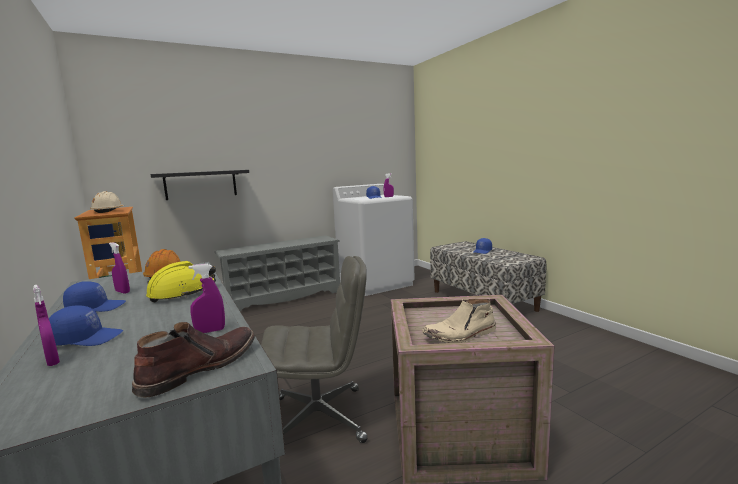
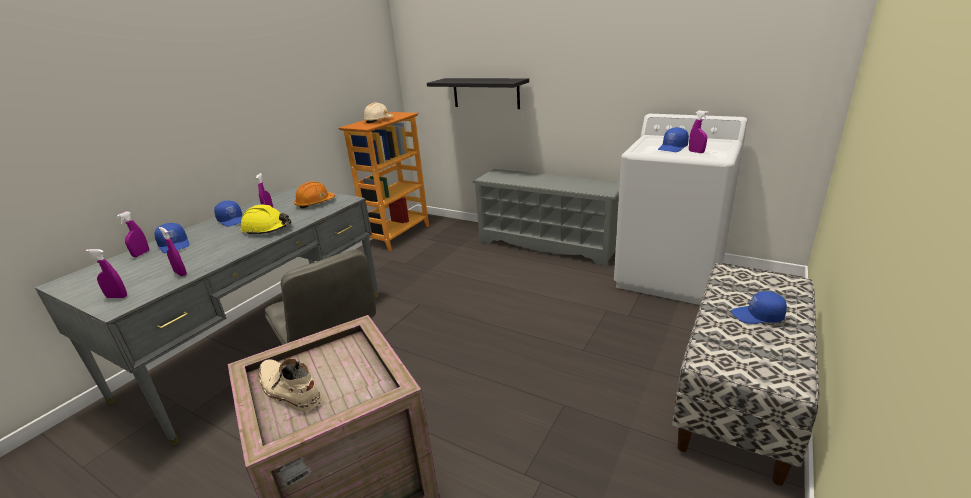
camera: 60 degrees right, 15 degrees up
brown boot [132,322,255,398] -> purple spray bottle [86,249,127,298]

